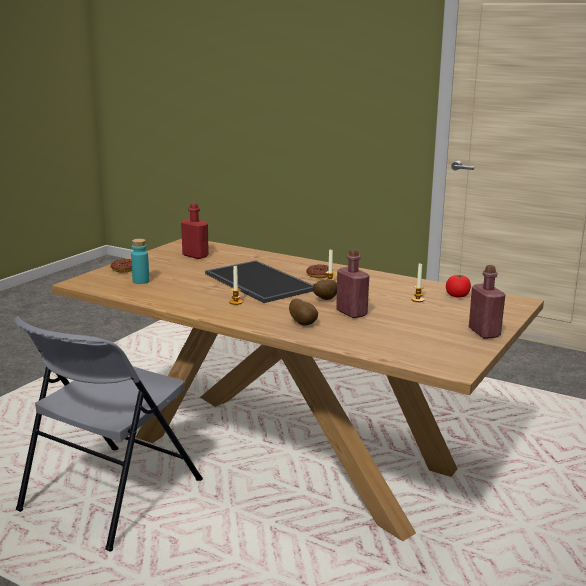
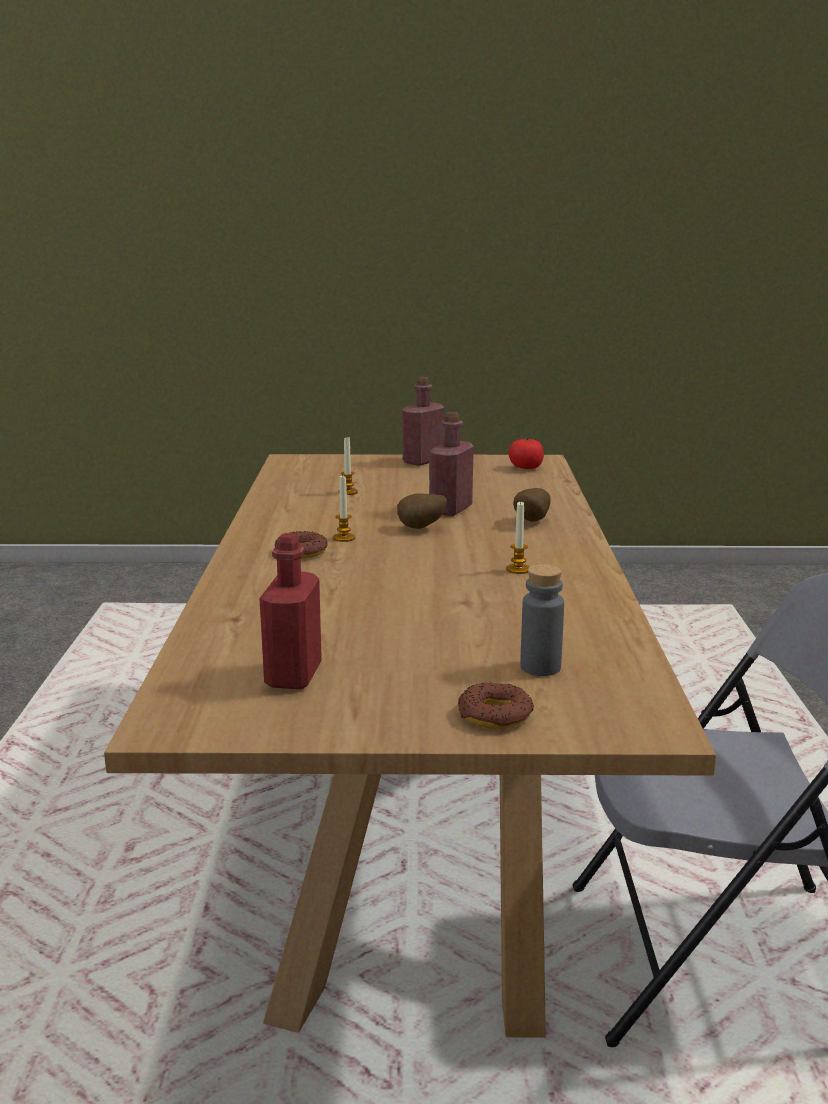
camera: 120 degrees left, 0 degrees up
turquoise bottle [131,239,149,284] -> grey bottle [520,564,564,676]
tray [205,260,313,303] -> none
tomato [446,275,471,298] -> tomato moved to [509,438,544,469]

